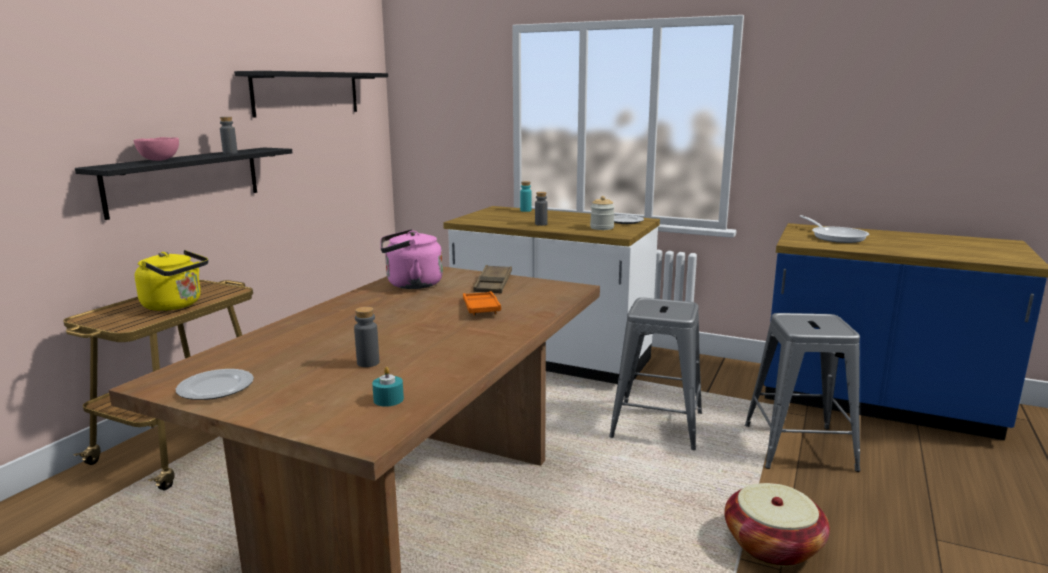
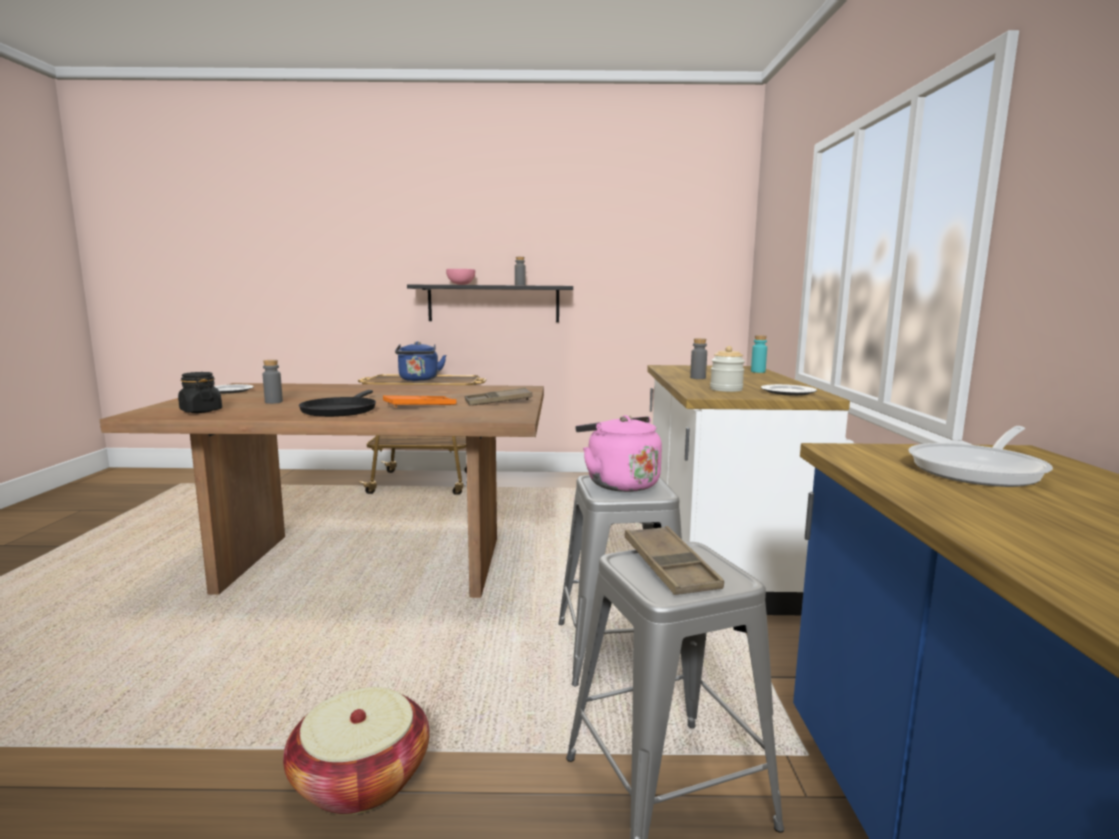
camera: 65 degrees right, 5 degrees down
yellow kettle [135,250,208,311] -> blue kettle [395,341,446,381]
black shelf [234,71,388,118] -> none
turquoise candle [372,367,404,407] -> black jar [178,372,222,413]
pink kettle [380,229,443,289] -> pink kettle moved to [575,415,662,492]
none -> black frying pan [299,390,376,417]
none -> brown tray [625,526,724,595]

